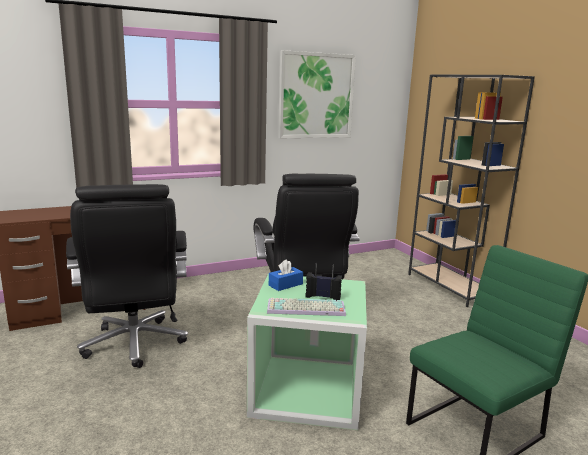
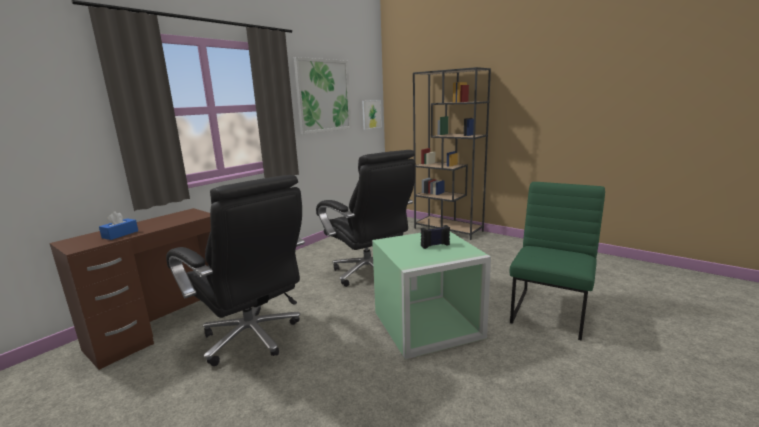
camera: 25 degrees left, 0 degrees up
keyboard [267,298,346,316] -> none
blue tissue box [269,259,303,291] -> blue tissue box moved to [99,211,138,240]
none -> picture [362,100,382,130]

